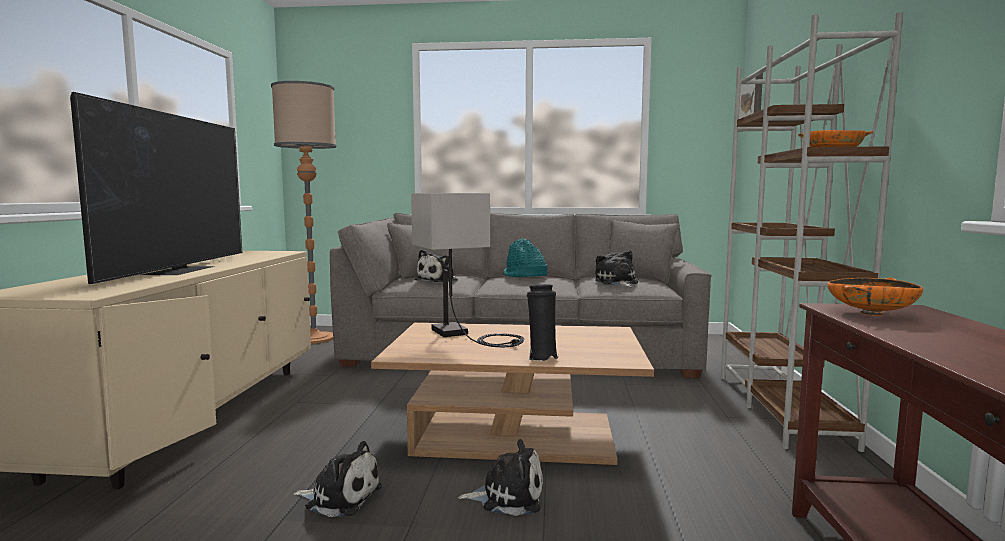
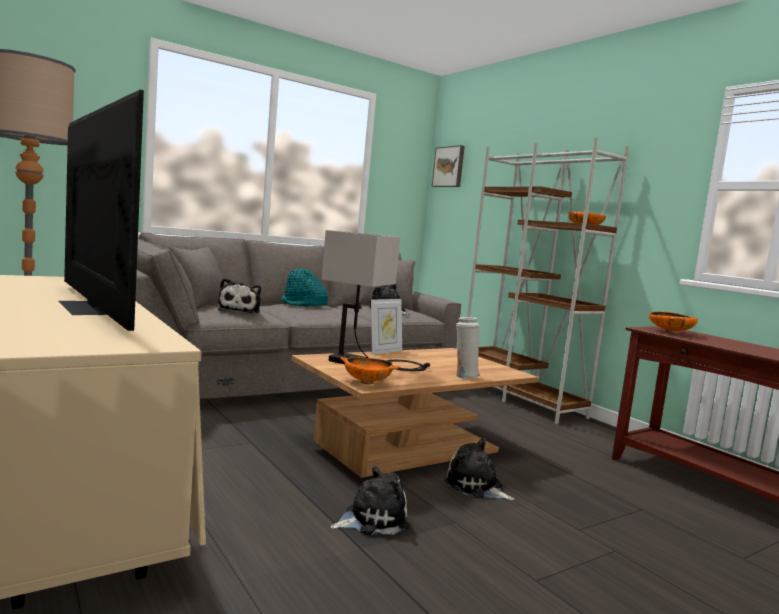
camera: 40 degrees left, 0 degrees up
plush toy [458,439,543,516] -> plush toy turned 105 degrees counterclockwise [444,438,514,500]
black vase [527,284,559,361] -> white vase [456,317,480,379]
none -> orange bowl [341,357,399,384]
none -> picture frame [371,299,402,354]

